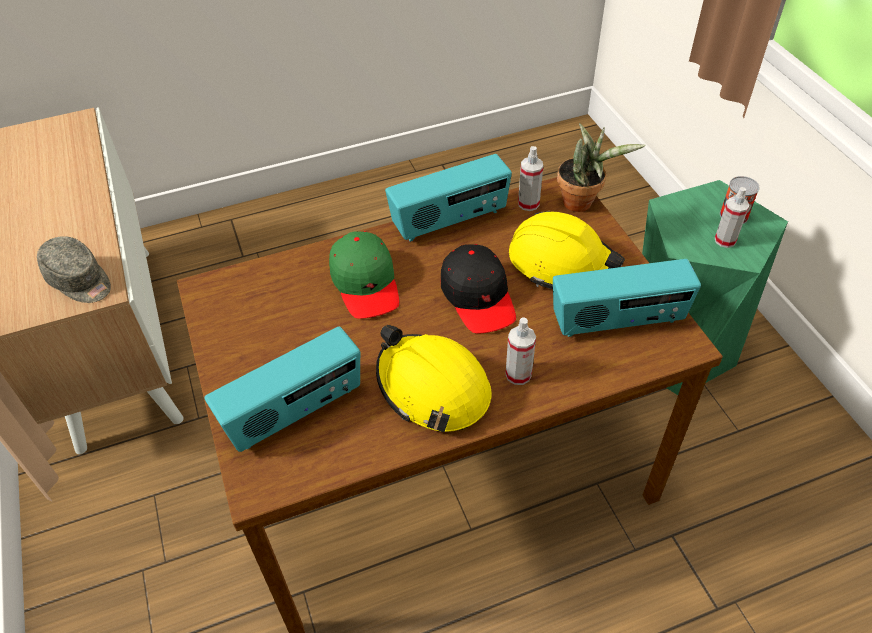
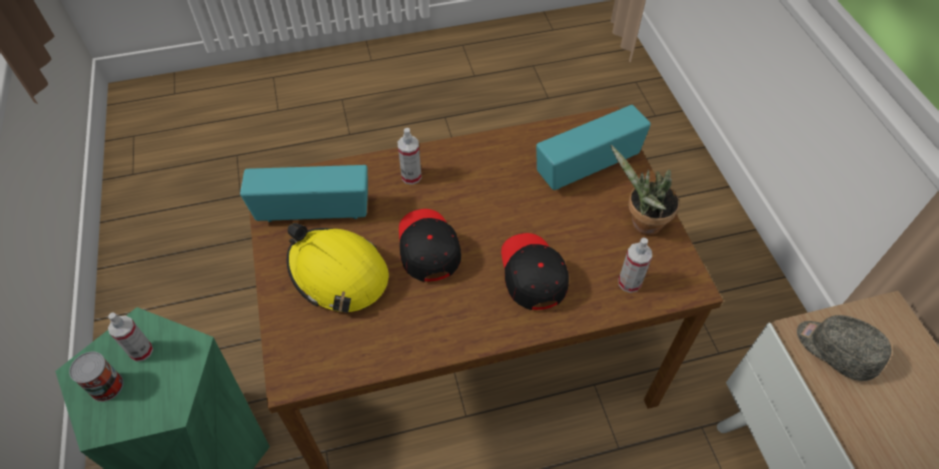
camera: 175 degrees left, 5 degrees up
green cap [329,231,399,319] -> black cap [501,233,569,310]
yellow hard hat [376,325,492,432] -> none
radio [385,154,512,242] -> none
spray bottle [518,146,543,211] -> spray bottle moved to [618,238,652,293]
potted plant [557,123,646,212] -> potted plant moved to [610,145,679,235]

